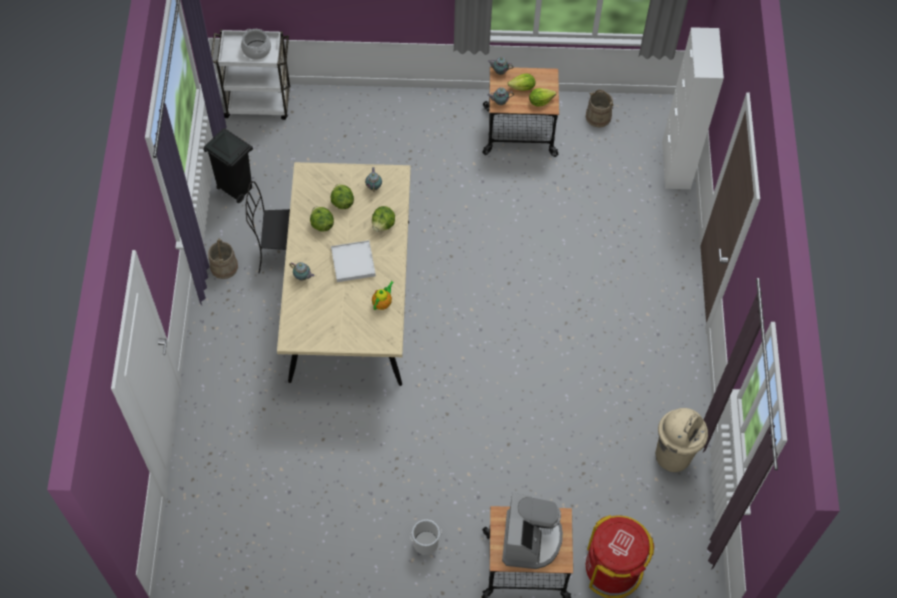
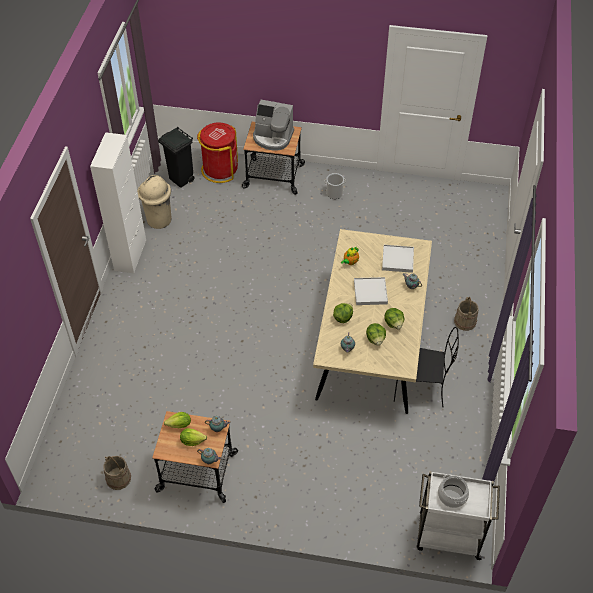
camera: 170 degrees left, 10 degrees down
black trash can [203,128,253,203] -> black trash can moved to [158,127,195,188]
beige bucket [208,238,238,279] -> beige bucket moved to [454,297,478,331]
coffee machine [502,493,563,569] -> coffee machine turned 90 degrees counterclockwise [253,100,294,151]
white cabinet [662,27,724,189] -> white cabinet moved to [90,132,146,274]
none -> white tray [382,245,414,273]

